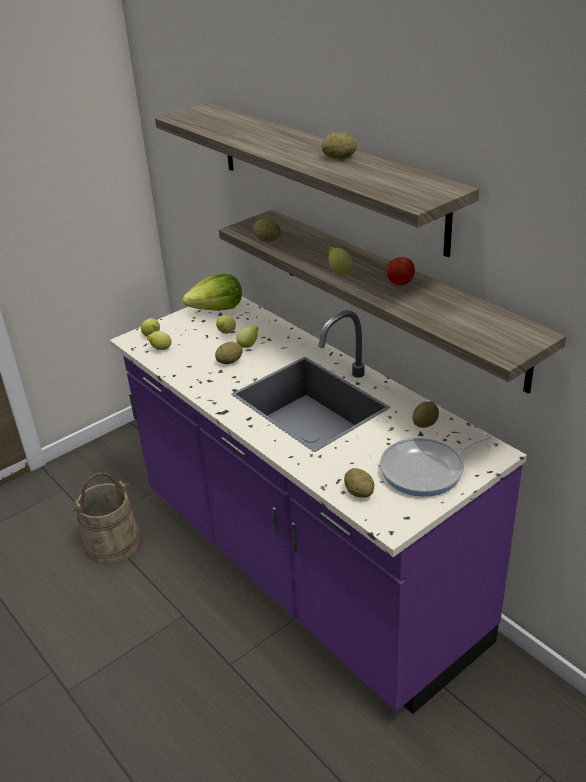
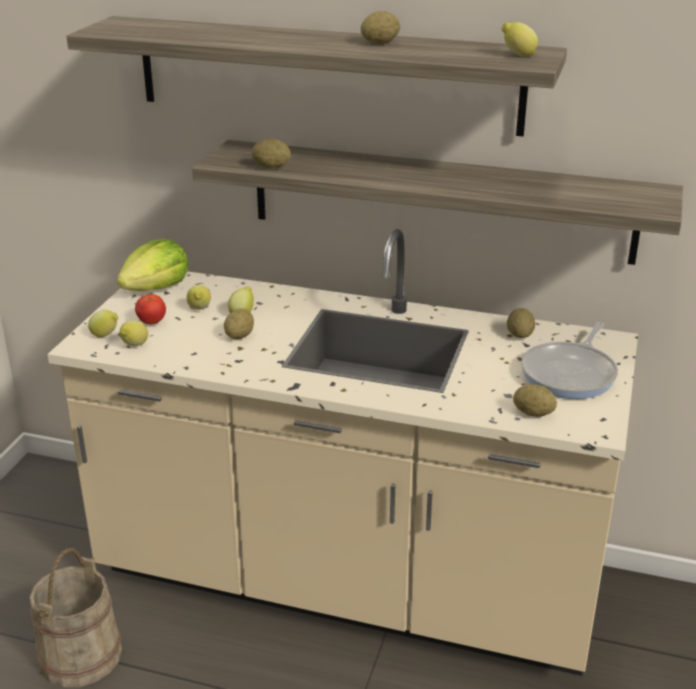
camera: 35 degrees left, 5 degrees down
purple counter [110,296,527,714] -> beige counter [47,229,638,676]
lemon [328,247,353,275] -> lemon moved to [501,22,538,57]
tomato [387,257,415,285] -> tomato moved to [135,294,166,325]

